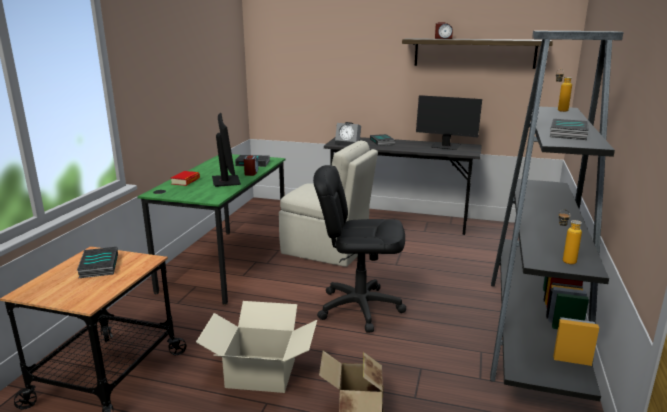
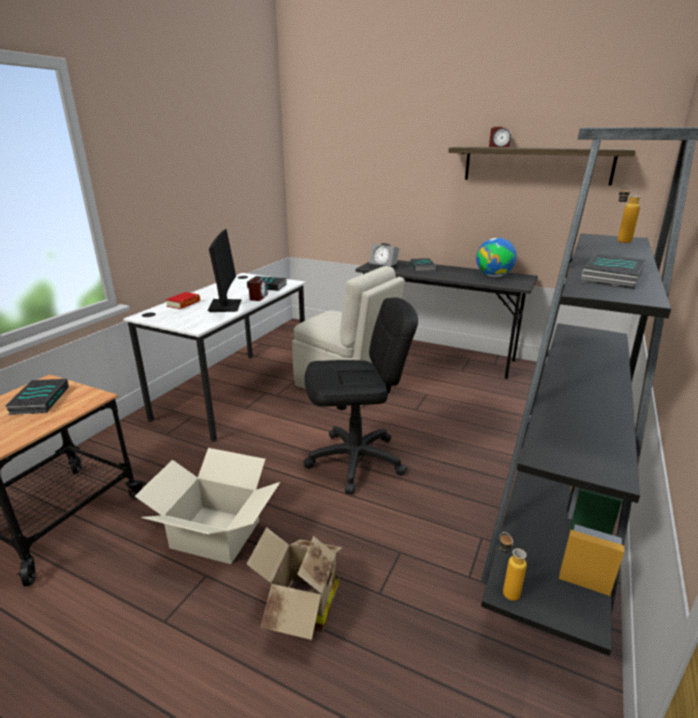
camera: 10 degrees right, 5 degrees up
green desk [138,154,286,305] -> white desk [123,273,306,442]
black office chair [313,165,406,333] -> black office chair turned 150 degrees clockwise [303,297,418,494]
monitor [416,95,482,150] -> globe [476,238,517,277]
bottle [559,209,582,264] -> bottle moved to [500,532,527,601]

